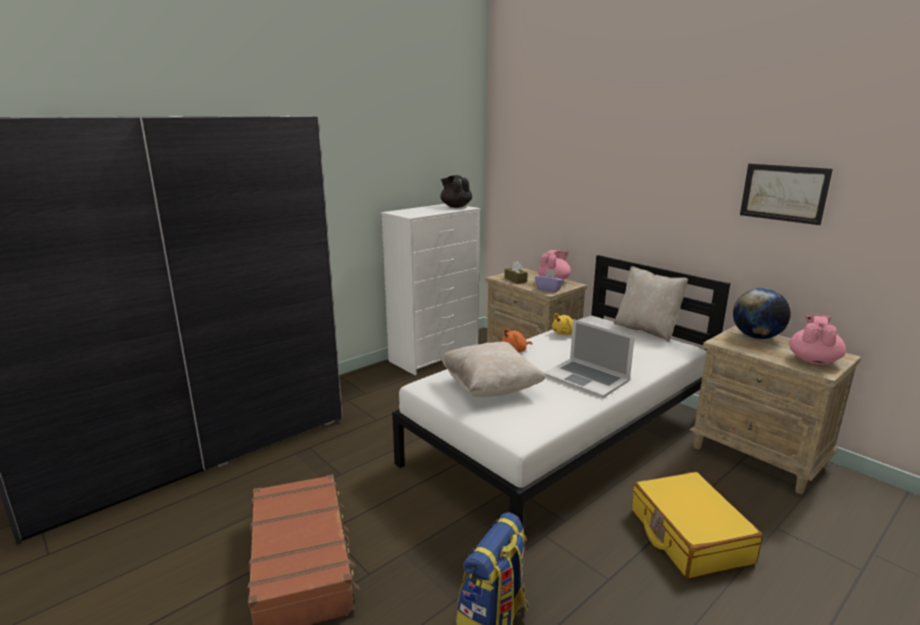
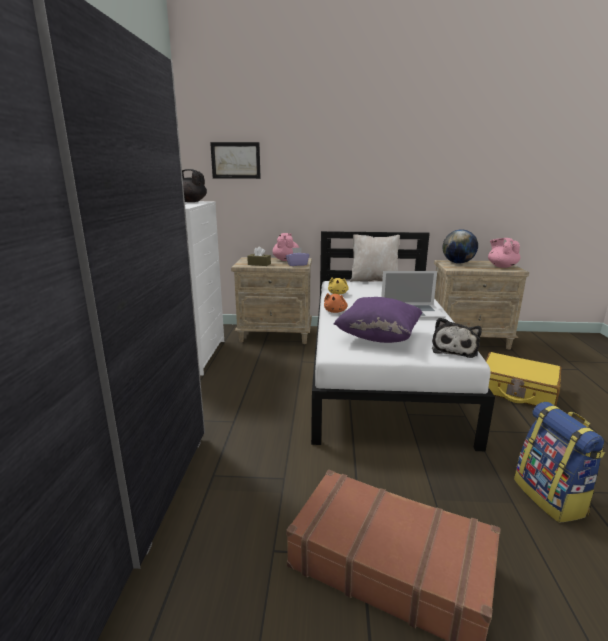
camera: 45 degrees left, 0 degrees up
beige pillow [439,342,546,397] -> purple pillow [333,297,422,343]
picture [740,163,833,225] -> picture moved to [210,142,261,179]
none -> plush toy [432,317,482,358]

